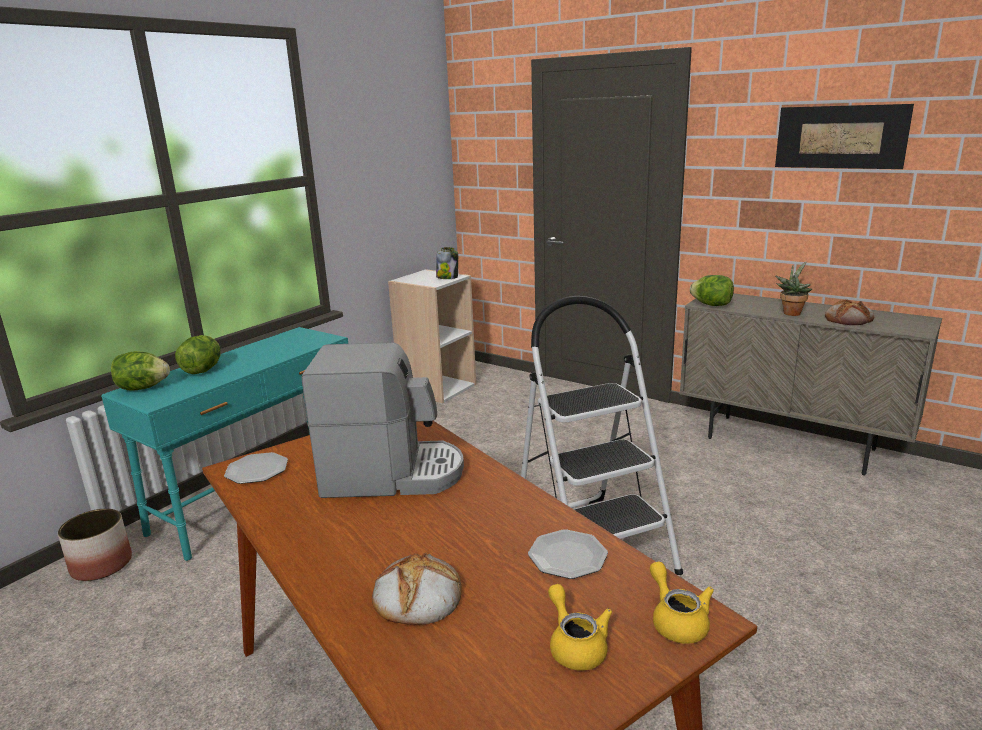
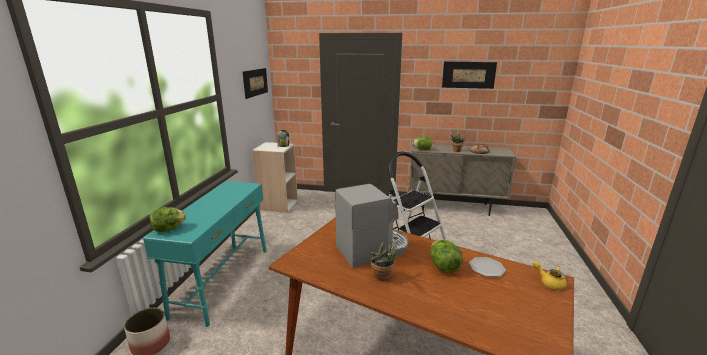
camera: 25 degrees left, 0 degrees up
lettuce [175,335,221,374] -> lettuce moved to [430,240,463,273]
plate [224,452,288,484] -> none
bread [372,553,462,625] -> none
yellow teapot [548,584,612,671] -> none
none -> picture [243,68,268,99]
none -> potted plant [370,241,400,281]

